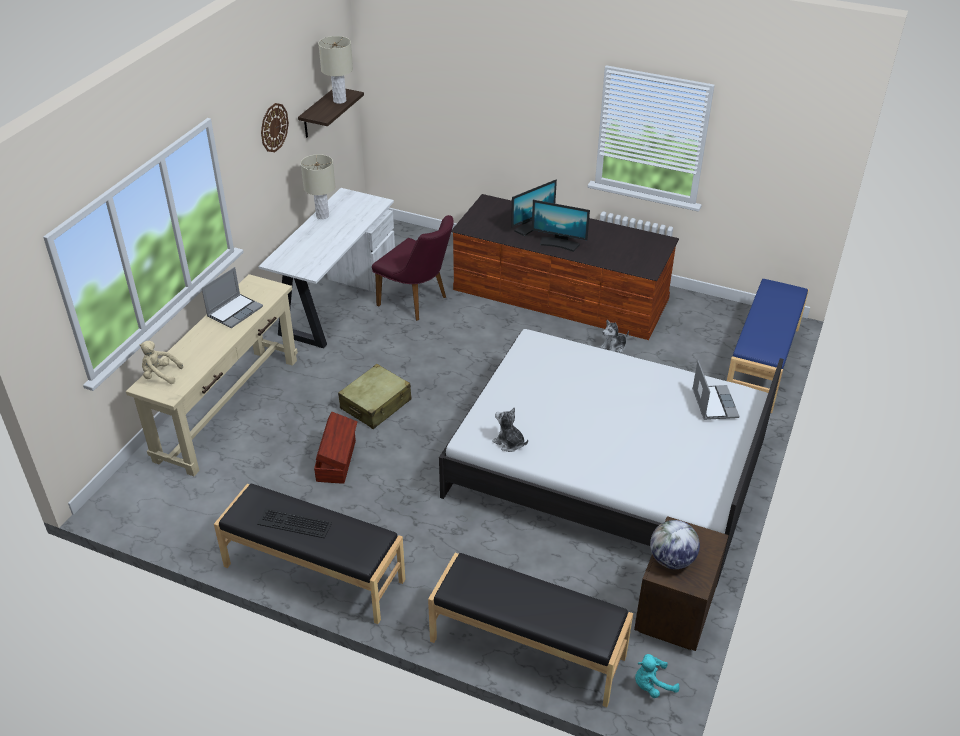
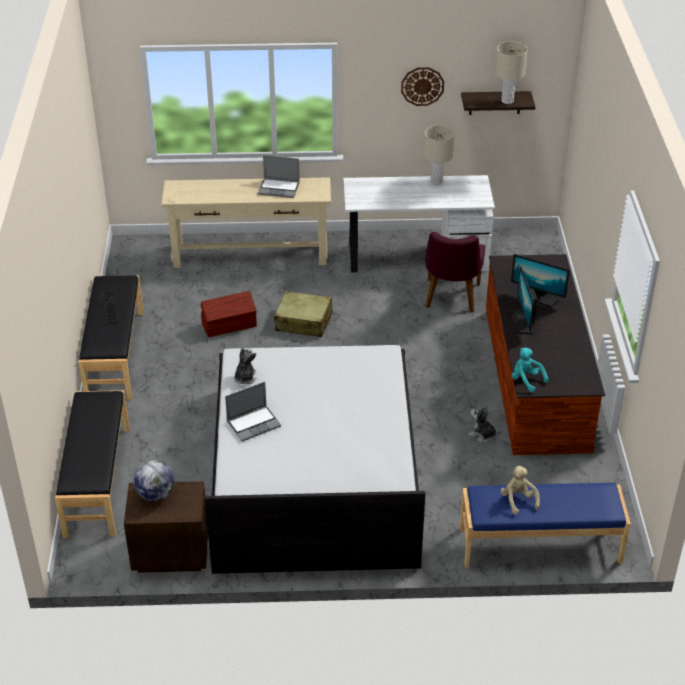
camera: 65 degrees right, 0 degrees up
beige plush toy [139,341,183,384] -> beige plush toy moved to [500,465,540,515]
turquoise plush toy [635,654,679,698] -> turquoise plush toy moved to [512,348,549,392]
laptop [692,360,739,420] -> laptop moved to [225,382,281,441]

